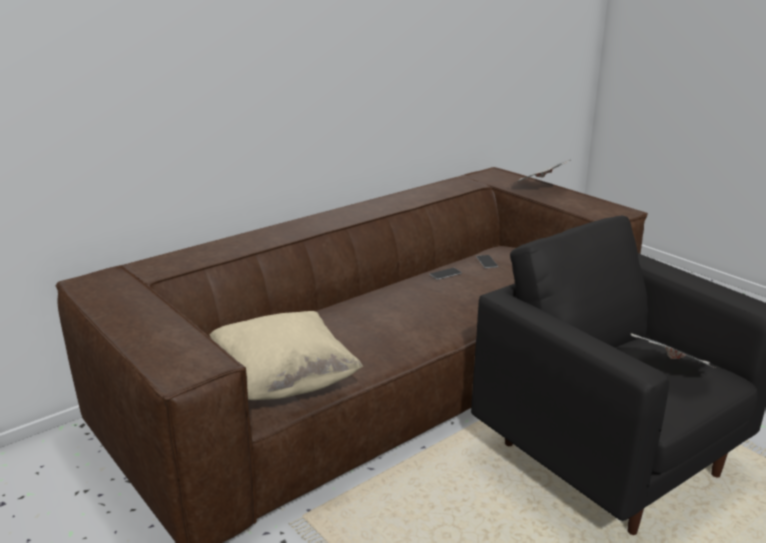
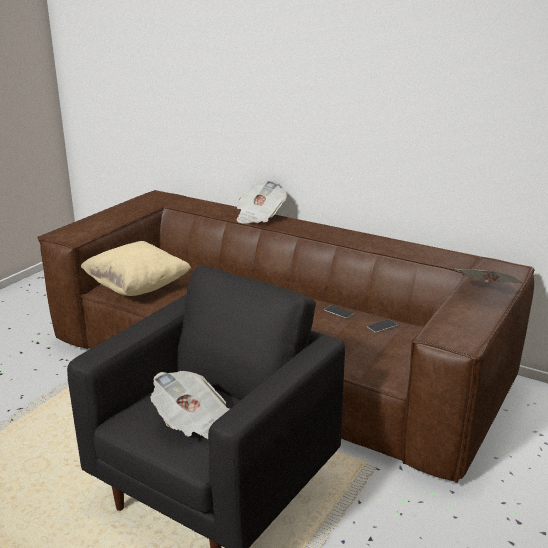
camera: 70 degrees right, 0 degrees up
none -> newspaper [237,181,287,223]

